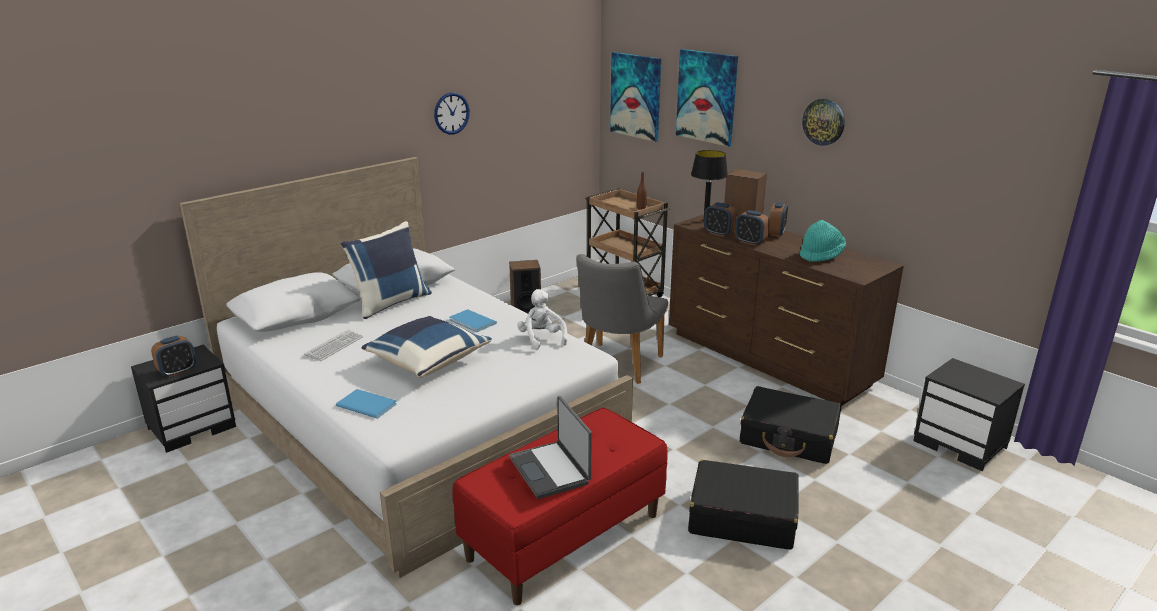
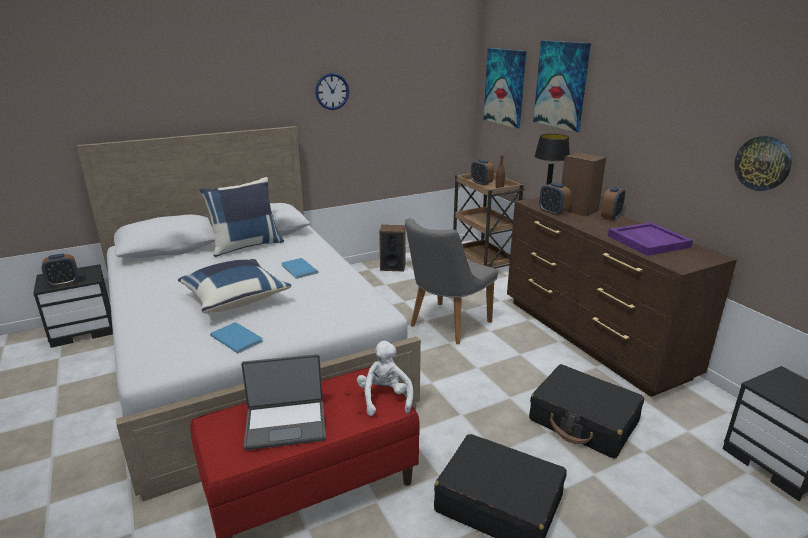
camera: 15 degrees right, 0 degrees up
keyboard [304,330,363,361] -> none
blue book [336,389,397,419] -> blue book moved to [210,322,263,354]
laptop [509,396,592,499] -> laptop turned 90 degrees counterclockwise [241,354,326,450]
white plush toy [517,289,567,350] -> white plush toy moved to [357,341,413,416]
alarm clock [735,210,770,246] -> alarm clock moved to [471,159,494,186]
turquoise hat [800,220,846,262] -> purple tray [608,222,693,256]
wall clock [802,99,845,146] -> wall clock moved to [734,136,792,191]

